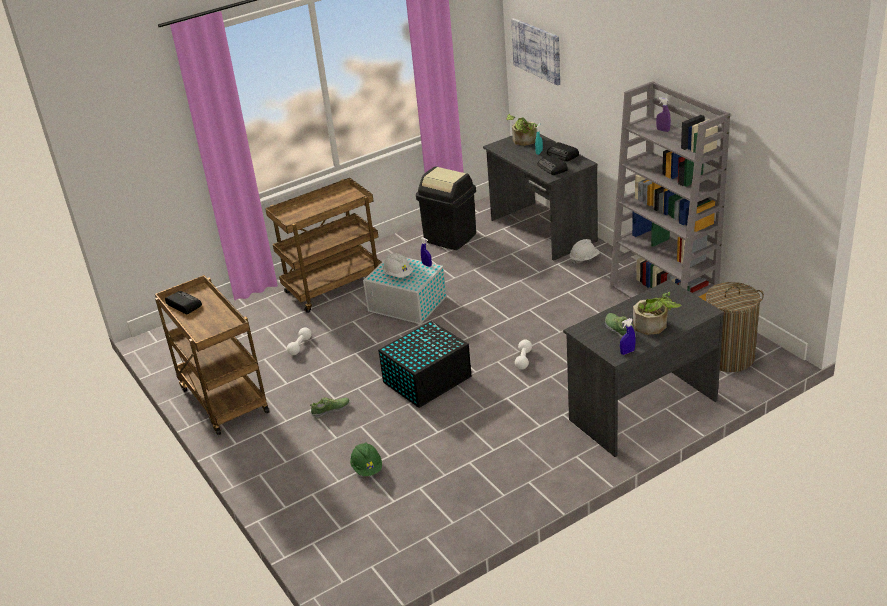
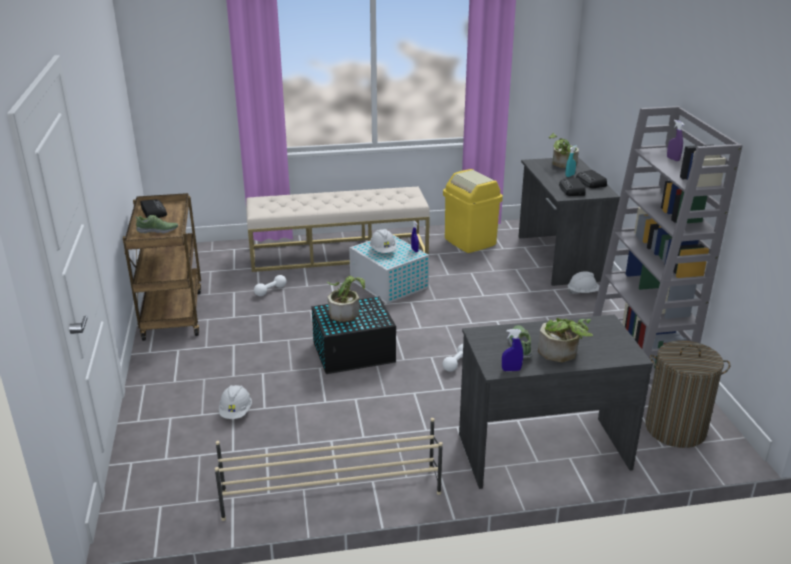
camera: 20 degrees right, 5 degrees down
brown cart [265,178,382,313] -> beige bench [246,187,430,272]
shoe [310,397,349,419] -> shoe moved to [135,215,178,234]
green hard hat [350,443,382,476] -> white hard hat [219,385,252,419]
black trash can [416,166,476,250] -> yellow trash can [443,169,503,253]
picture [511,18,560,86] -> none
none -> beige shoe rack [215,418,443,521]
none -> potted plant [327,276,365,322]

